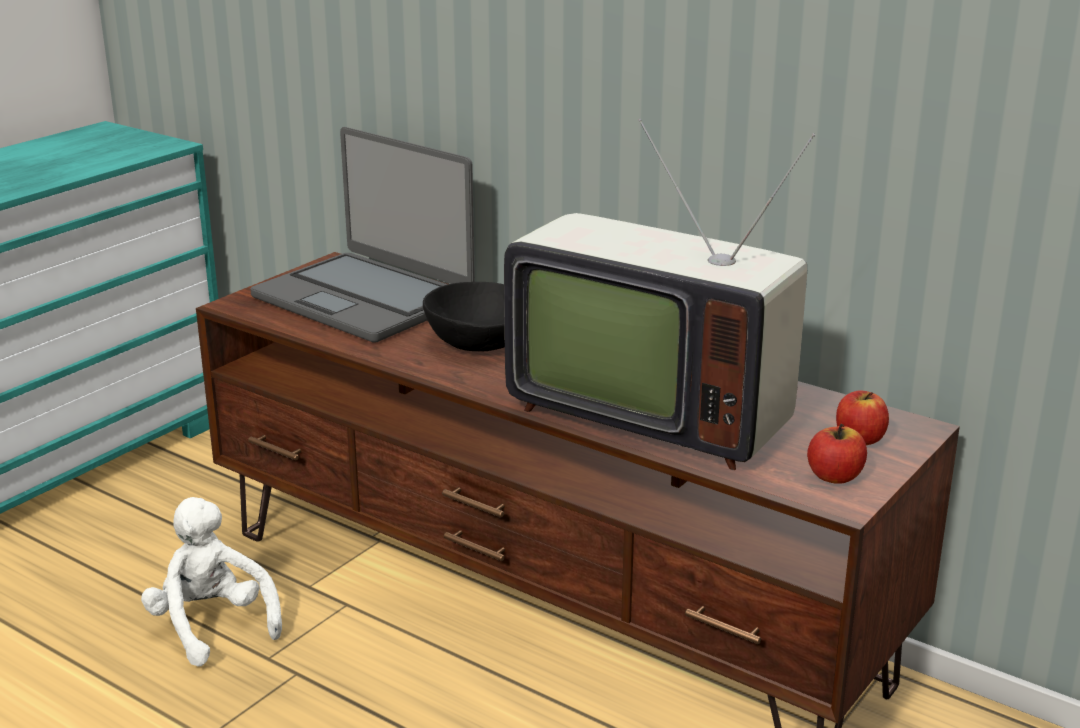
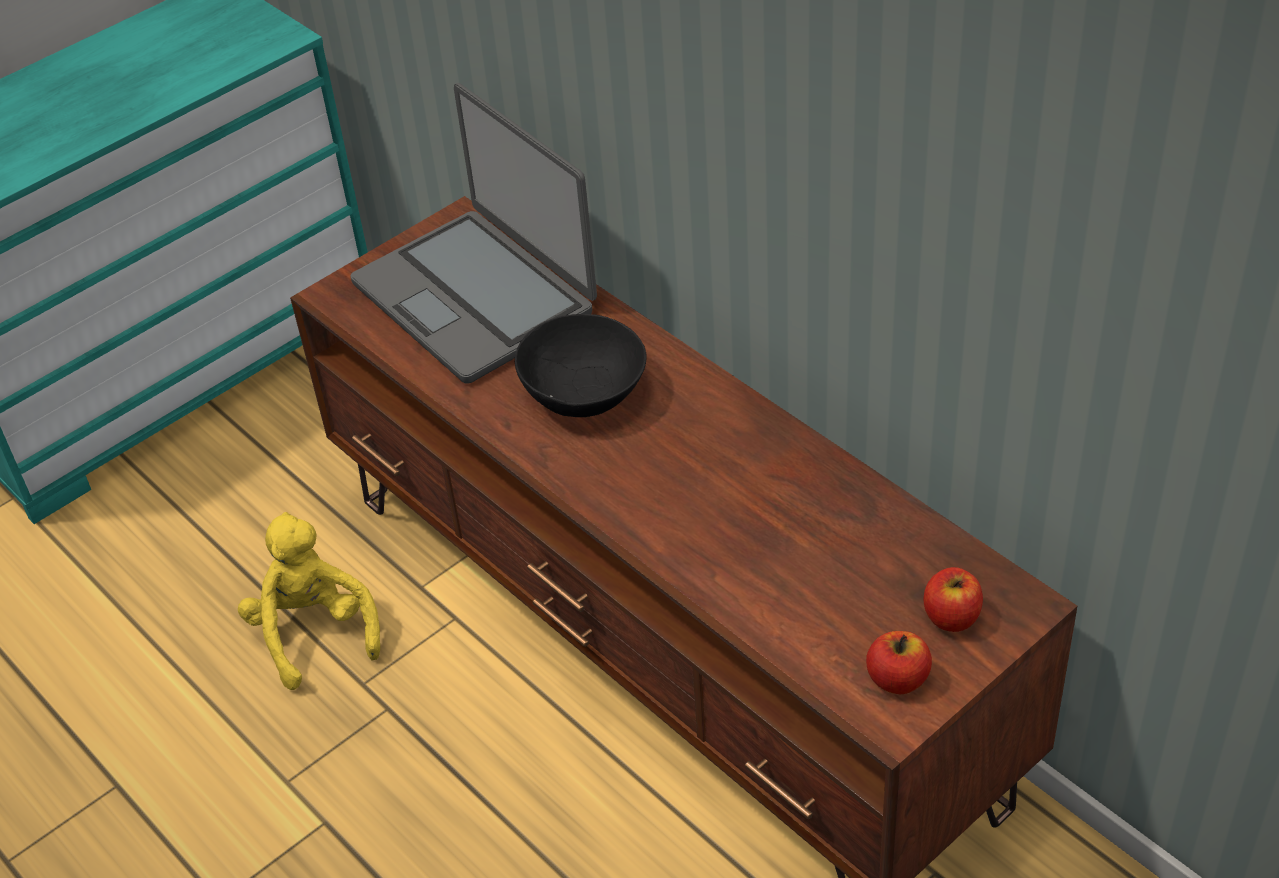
camera: 15 degrees right, 20 degrees up
white plush toy [141,497,282,667] -> yellow plush toy [238,512,380,690]
television [504,118,815,470] -> none

